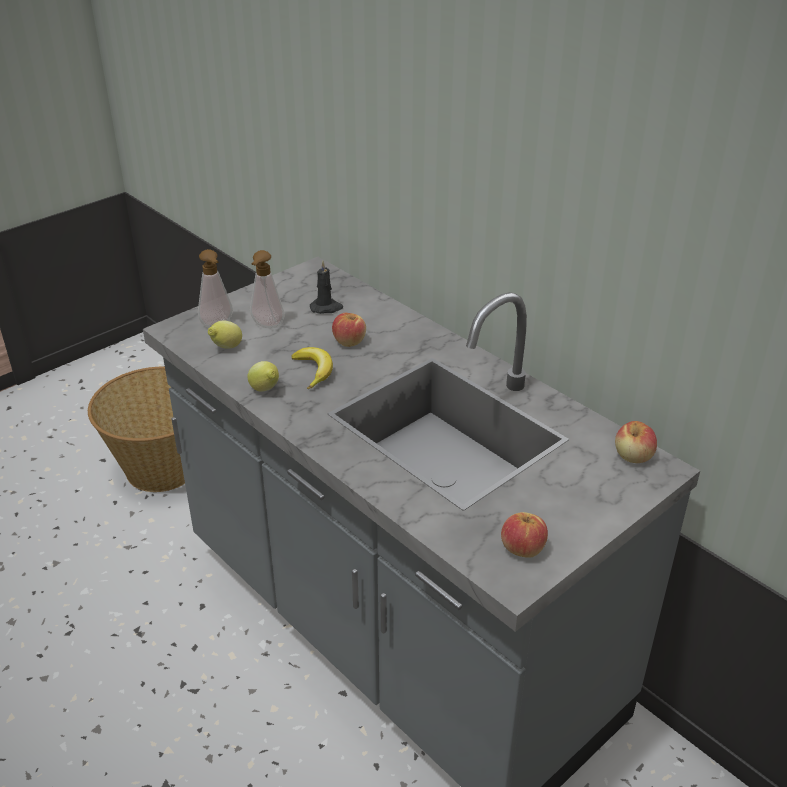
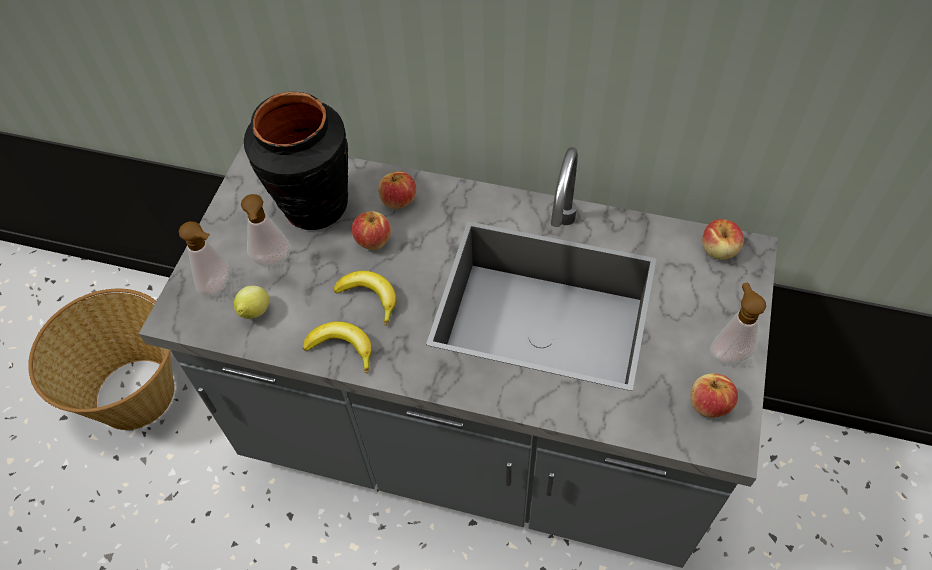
camera: 30 degrees left, 20 degrees up
lemon [247,361,279,392] -> banana [303,321,372,374]
black candle [310,261,344,314] -> black vase [244,92,348,230]
none -> apple [378,171,416,209]
none -> soap dispenser [710,283,766,364]

